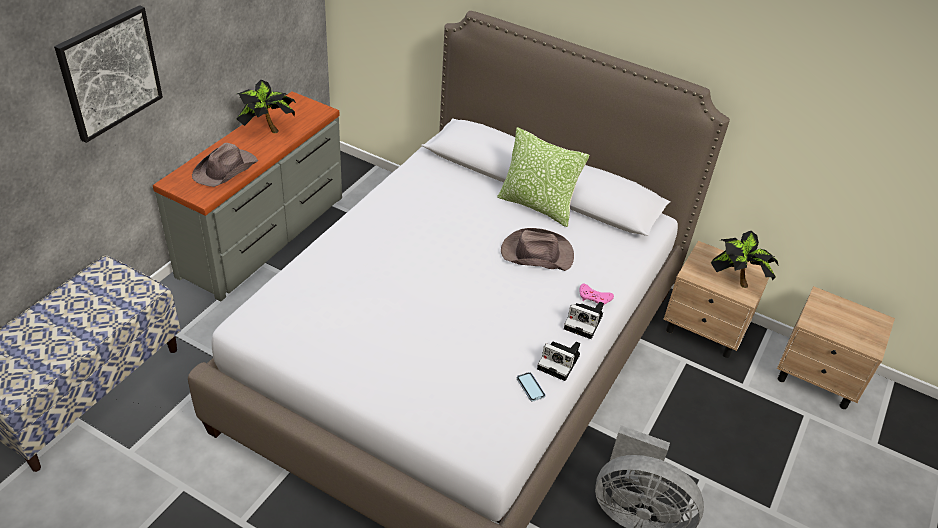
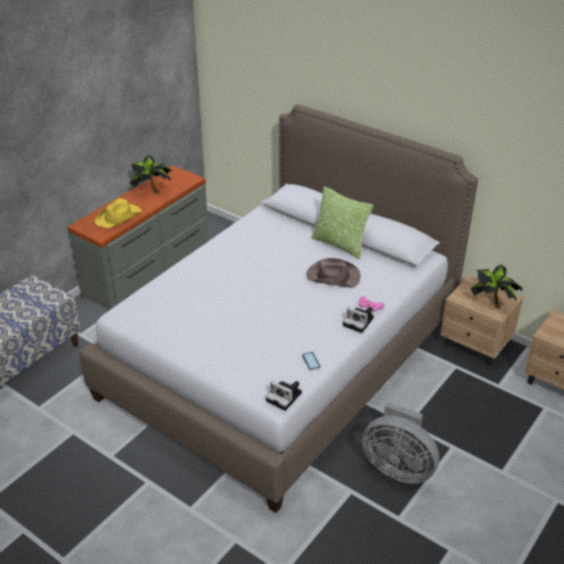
camera: 10 degrees right, 5 degrees down
picture [54,5,163,143] -> none
brown hat [192,143,258,187] -> yellow hat [95,198,142,228]
camera [537,342,580,381] -> camera moved to [266,381,302,411]

